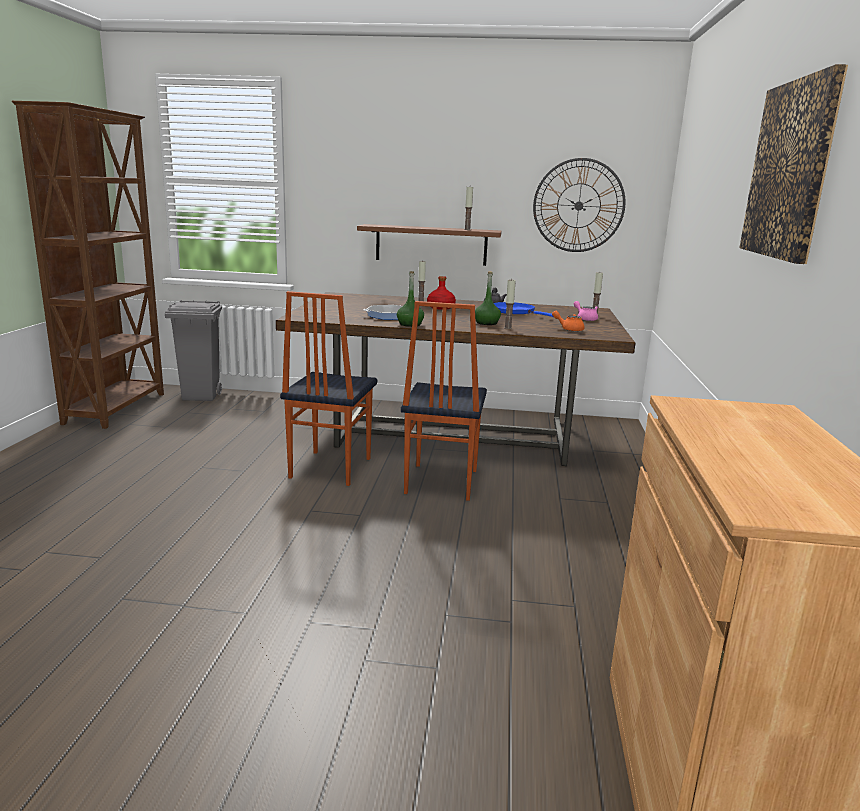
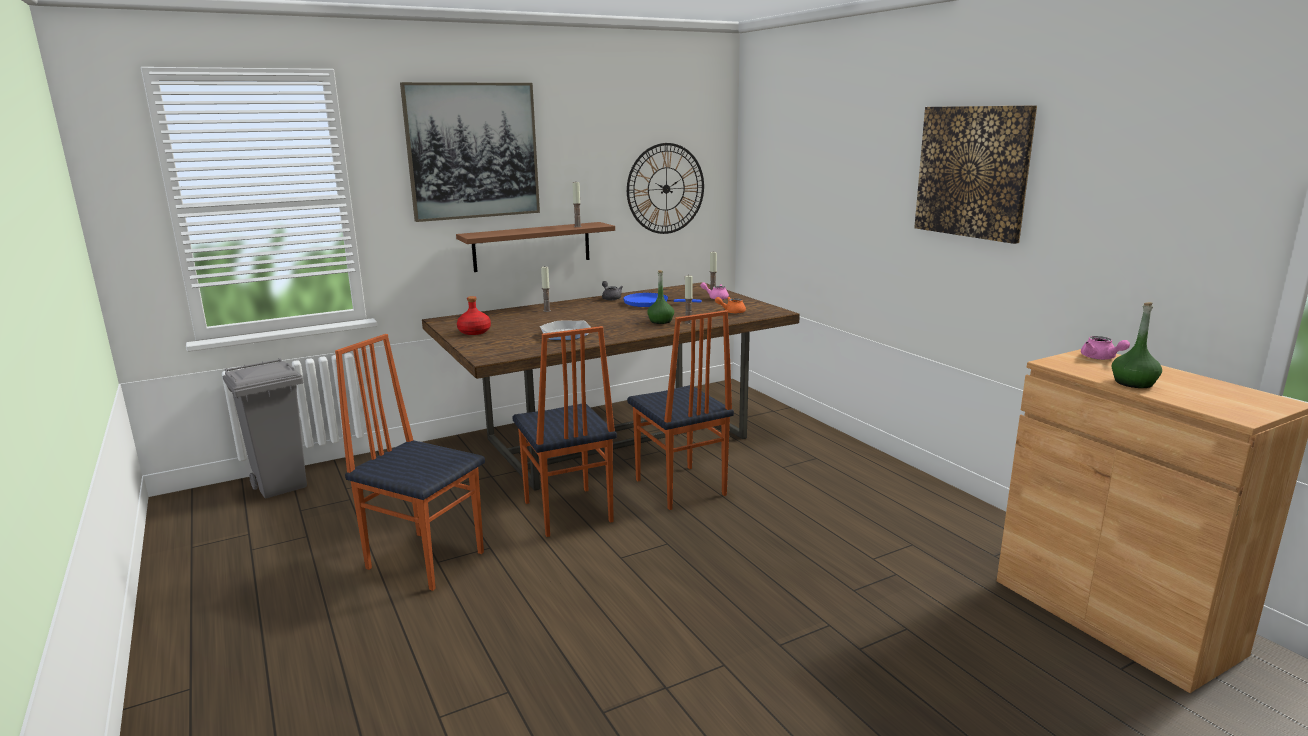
camera: 35 degrees left, 0 degrees up
brown bookcase [12,101,164,429] -> none
green bottle [397,271,424,327] -> green bottle moved to [1112,302,1162,388]
red bottle [427,276,456,310] -> red bottle moved to [457,296,491,335]
none -> chair [335,334,485,591]
none -> picture [400,82,540,222]
none -> pink teapot [1081,336,1130,360]

